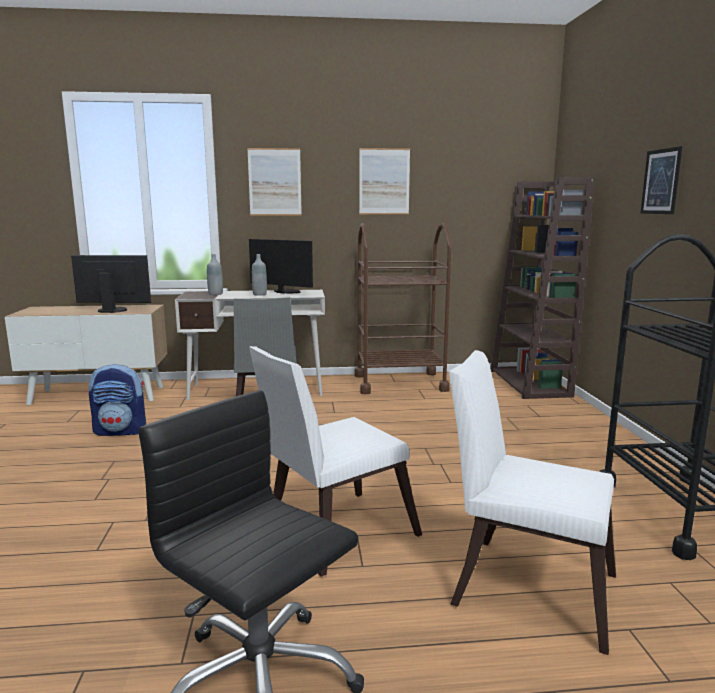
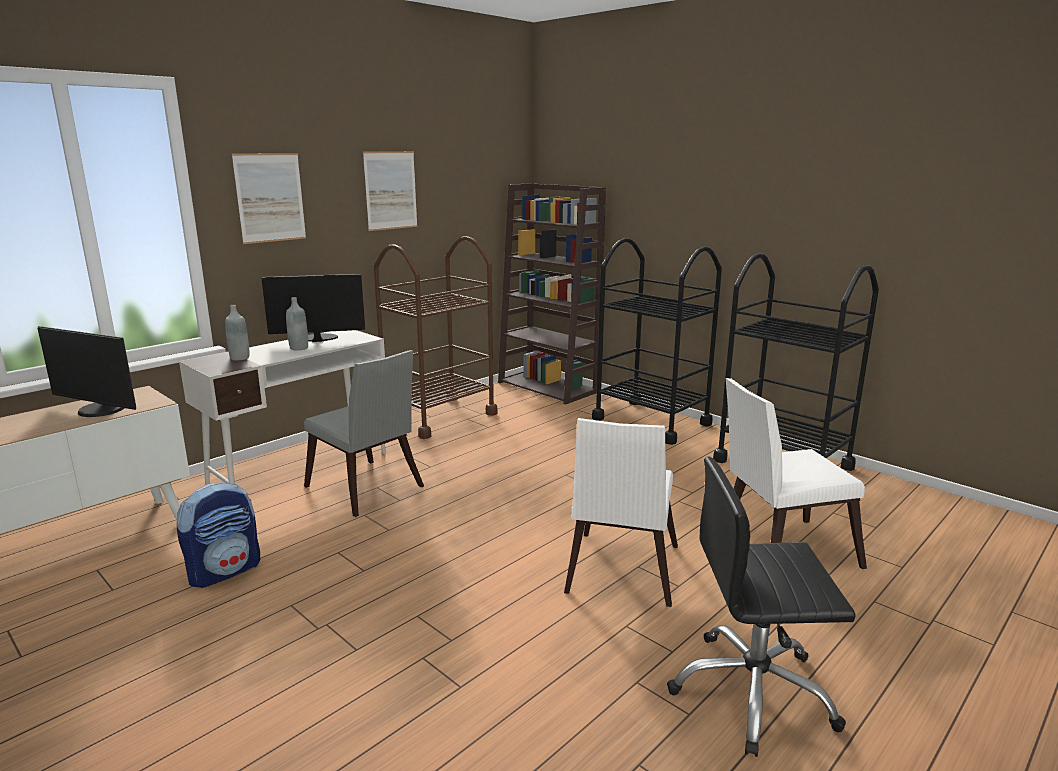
camera: 40 degrees left, 5 degrees up
monitor [71,255,151,313] -> monitor turned 120 degrees counterclockwise [37,326,136,417]
picture [640,146,682,214] -> none
none -> black cart [592,238,722,445]

